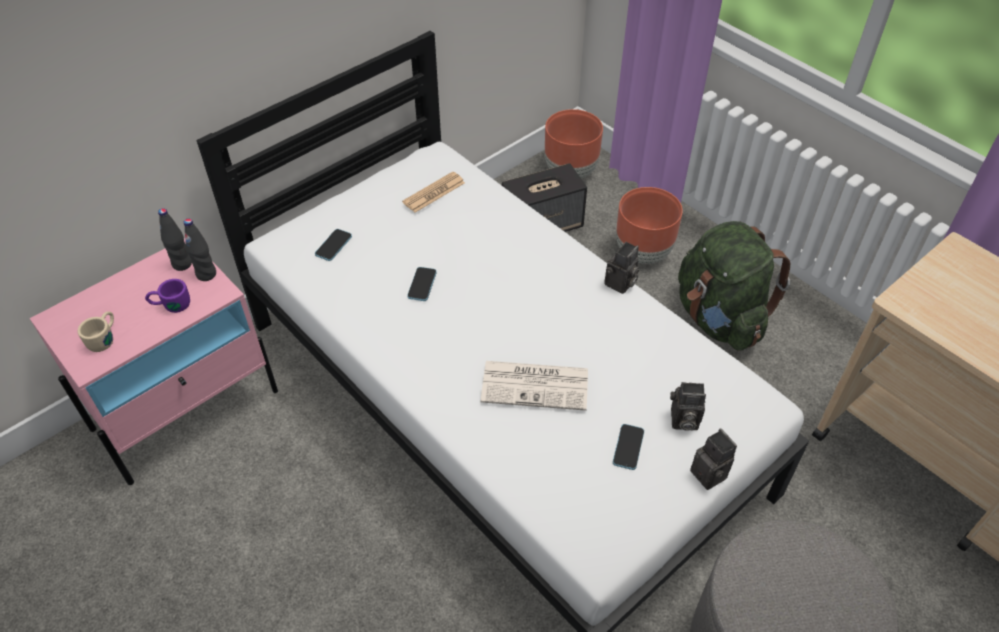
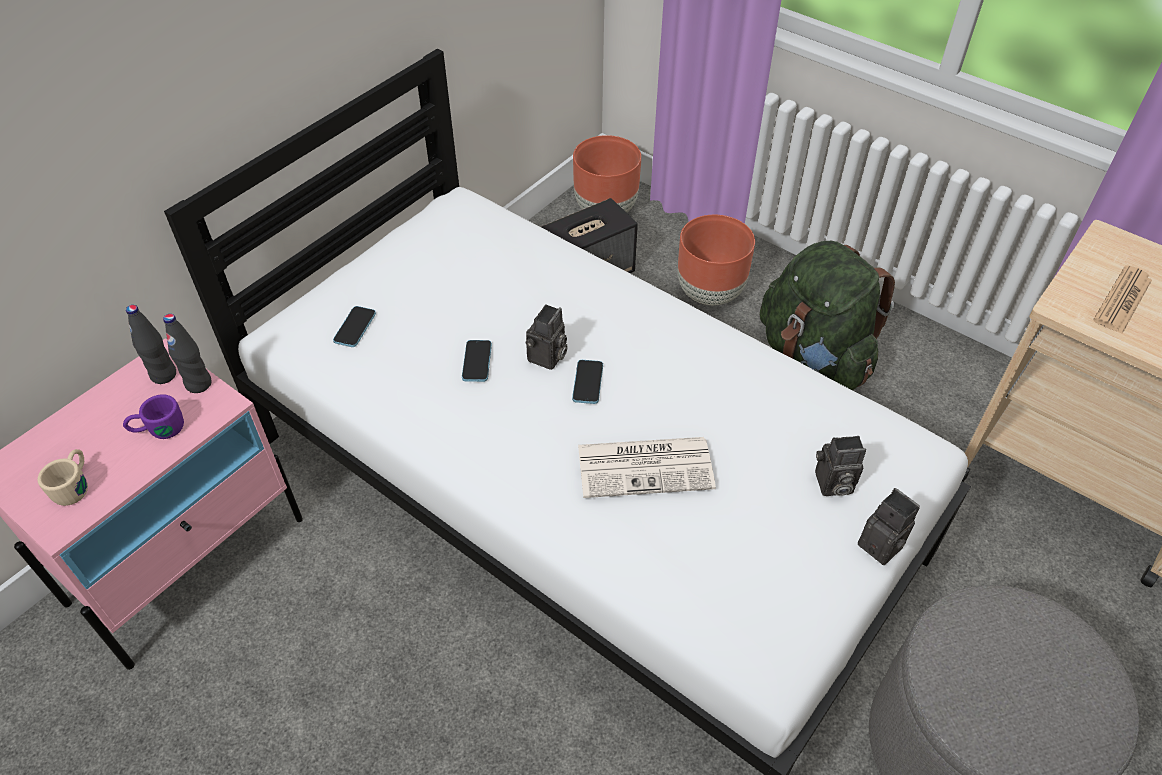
camera: 10 degrees left, 0 degrees up
newspaper [402,172,465,213] -> newspaper moved to [1093,265,1152,334]
camera [604,242,639,294] -> camera moved to [526,304,568,370]
phone [613,424,644,470] -> phone moved to [572,360,603,404]

